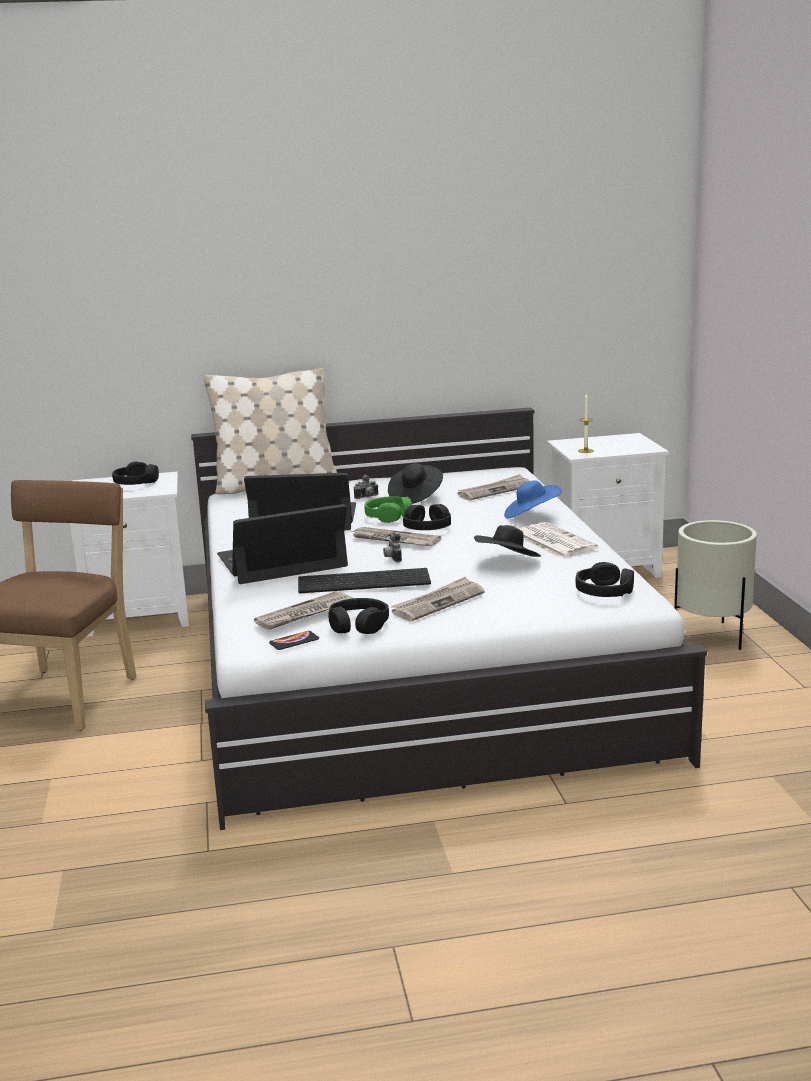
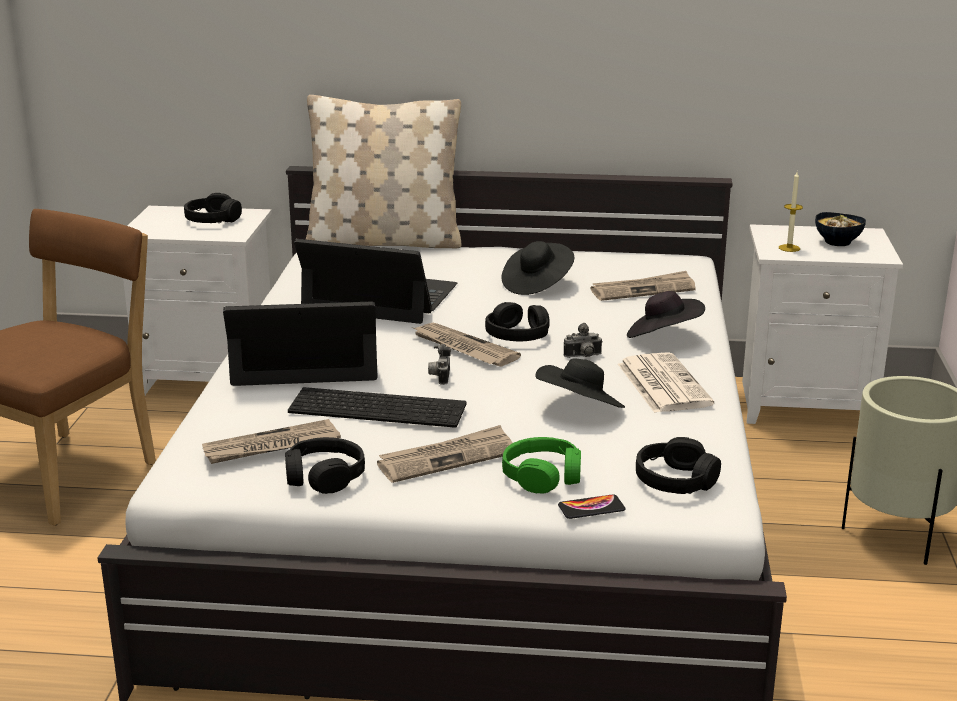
camera: 15 degrees right, 5 degrees up
phone [269,631,319,650] -> phone moved to [558,494,626,519]
camera [354,475,379,499] -> camera moved to [564,323,603,358]
green headphones [365,496,412,523] -> green headphones moved to [502,437,581,494]
blue hat [504,480,562,518] -> black hat [627,291,705,338]
none -> bowl [815,212,866,246]

